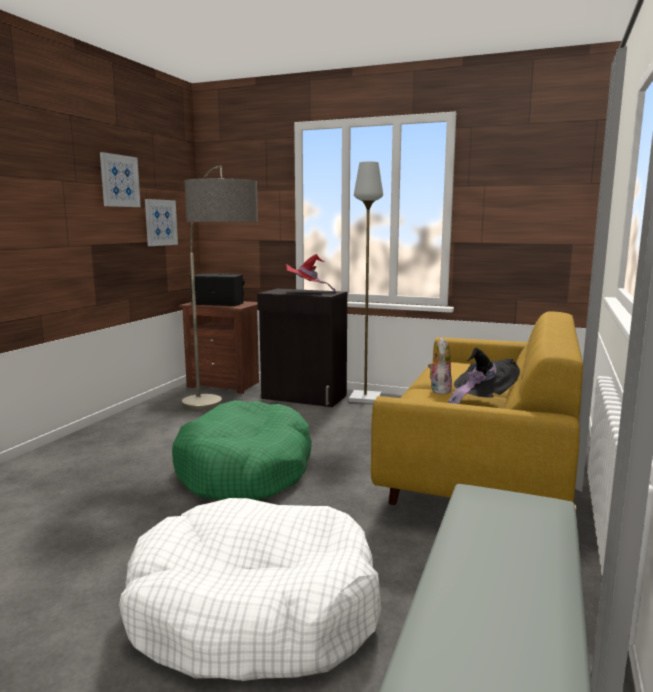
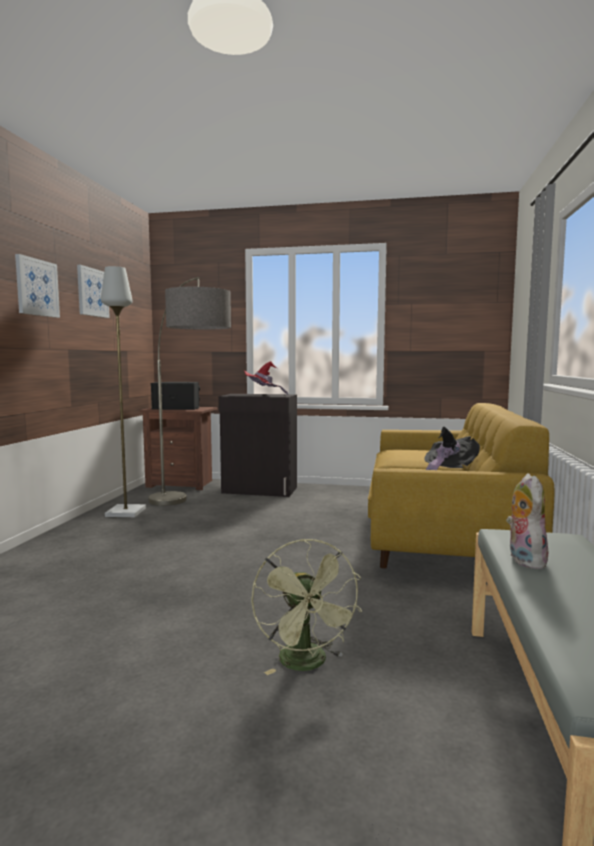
camera: 10 degrees left, 5 degrees down
white dog bed [119,498,381,681] -> green fan [251,539,362,675]
picture [145,199,178,246] -> picture moved to [15,254,60,318]
green dog bed [172,400,312,500] -> none
grey floor lamp [349,162,383,403] -> grey floor lamp moved to [101,266,146,517]
plush toy [428,337,452,395] -> plush toy moved to [506,473,549,569]

